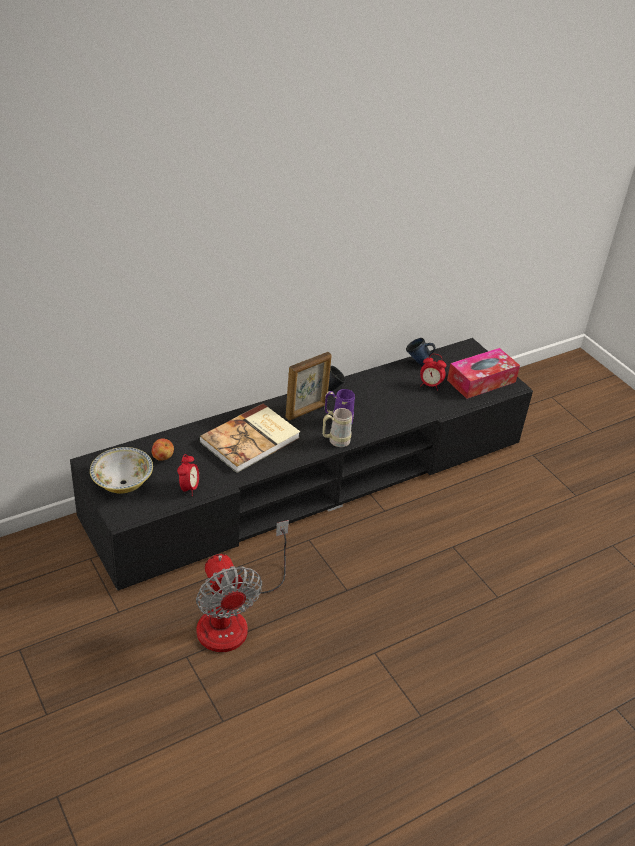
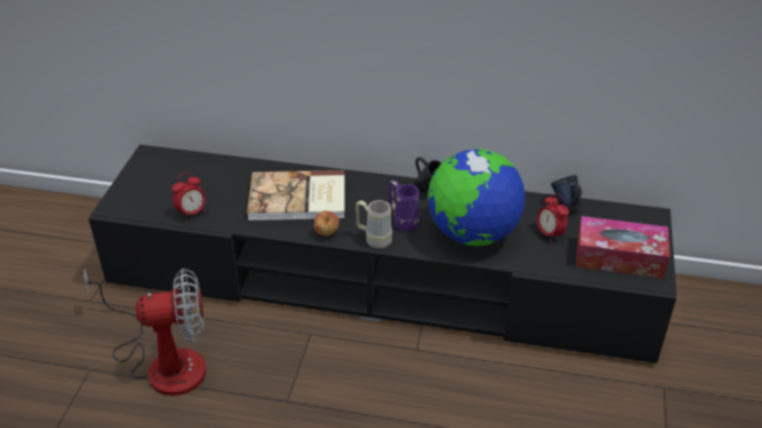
camera: 45 degrees right, 0 degrees up
bowl [90,447,153,494] -> none
apple [152,438,174,461] -> apple moved to [313,211,339,236]
fan [196,520,289,652] -> fan turned 120 degrees counterclockwise [84,268,206,396]
picture frame [285,352,332,420] -> none
none -> globe [427,149,525,246]

